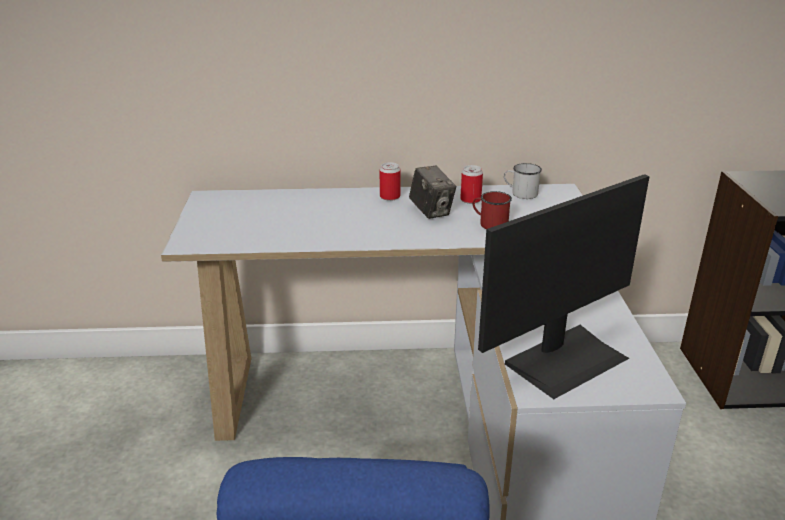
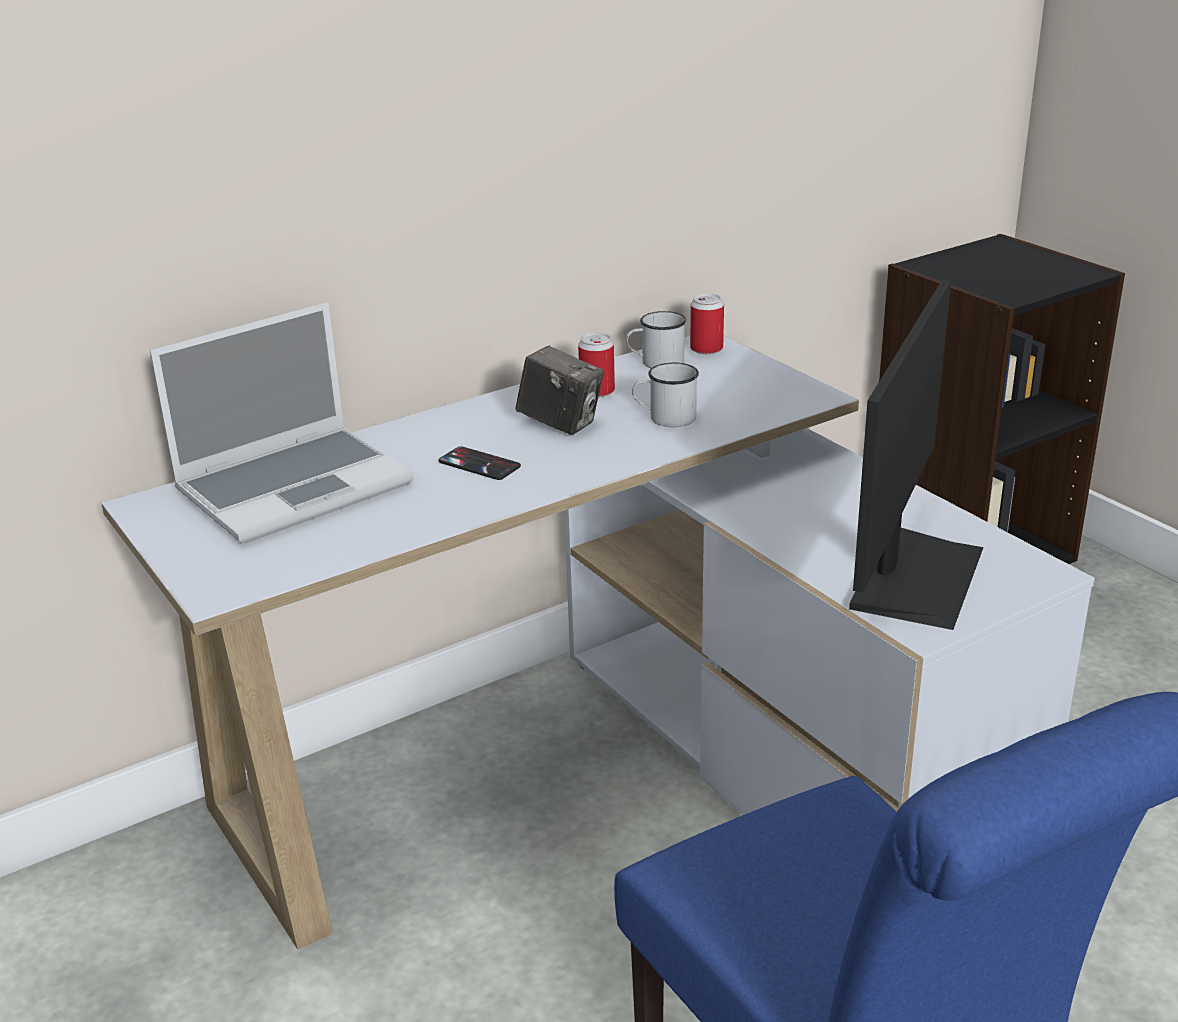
camera: 30 degrees left, 0 degrees up
can [380,162,401,201] -> can moved to [690,293,724,354]
red mug [473,191,512,229] -> white mug [632,363,699,427]
none -> laptop [150,302,414,543]
none -> phone [438,446,521,480]

